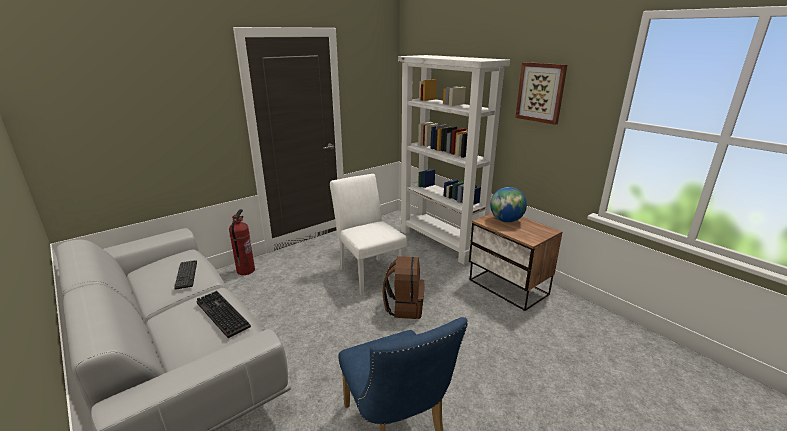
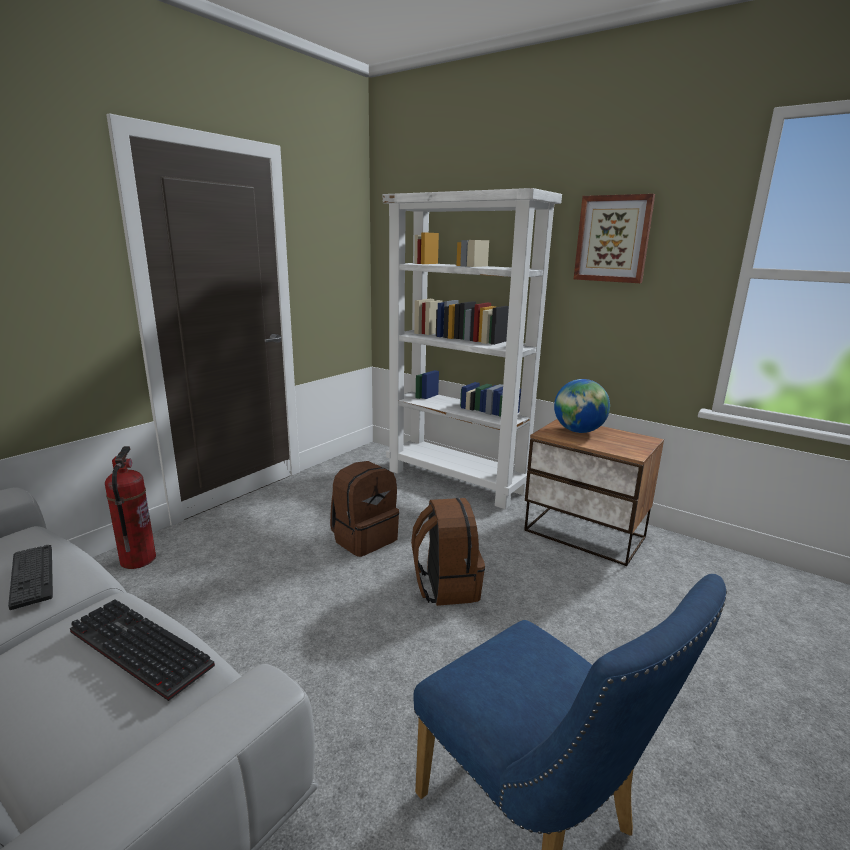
camera: 15 degrees left, 5 degrees down
white chair [330,174,407,296] -> brown backpack [330,461,399,557]

